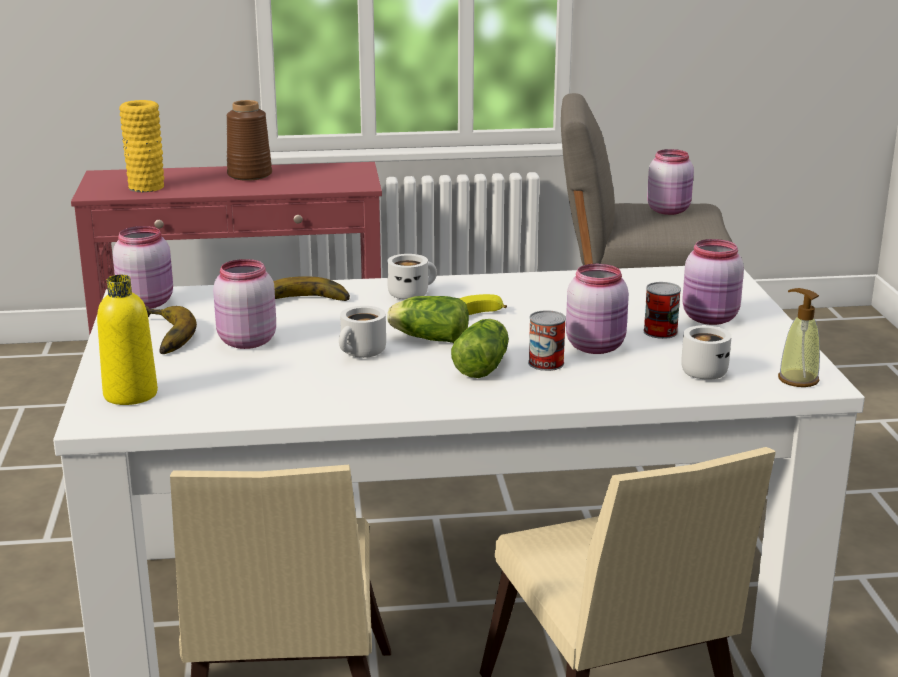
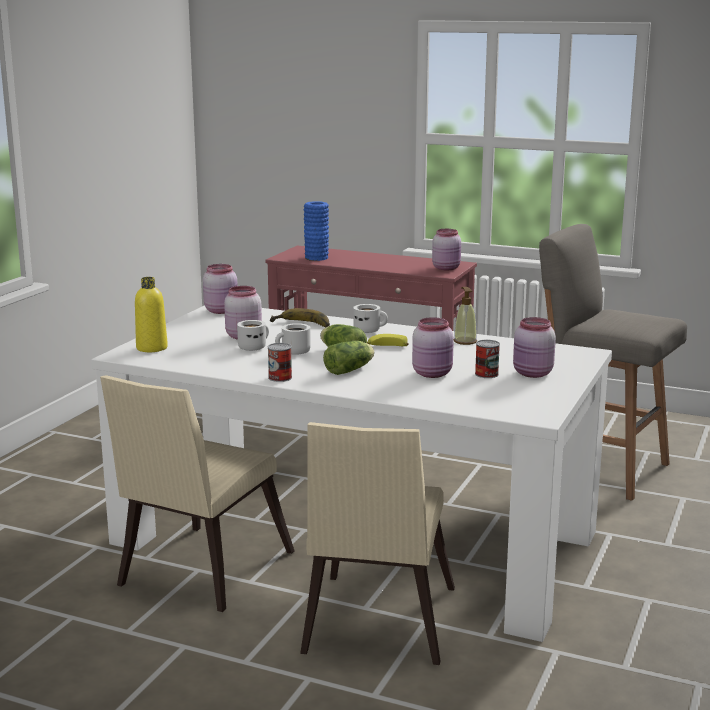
camera: 30 degrees right, 5 degrees down
yellow vase [119,100,164,192] -> blue vase [304,201,329,261]
banana [145,306,197,354] -> none
brown vase [227,100,272,181] -> none
can [528,310,566,371] -> can moved to [268,343,292,382]
pink jar [647,149,694,215] -> pink jar moved to [432,229,461,270]
white mug [681,325,732,380] -> white mug moved to [237,320,269,351]
soap dispenser [778,288,820,387] -> soap dispenser moved to [454,287,477,345]

